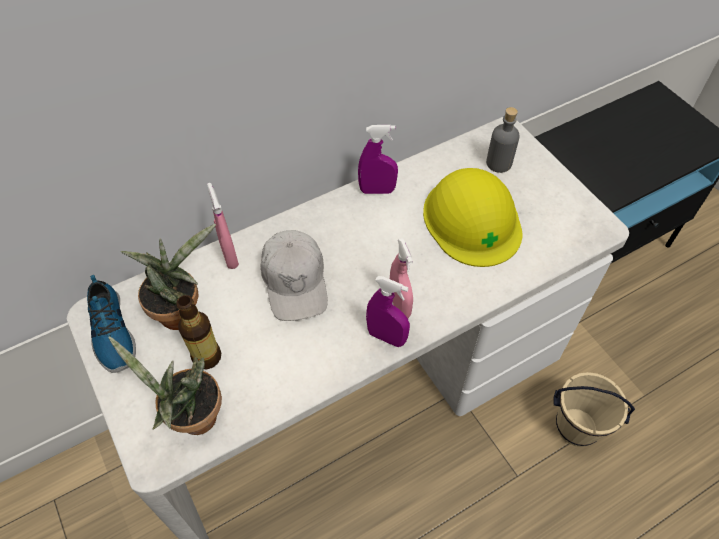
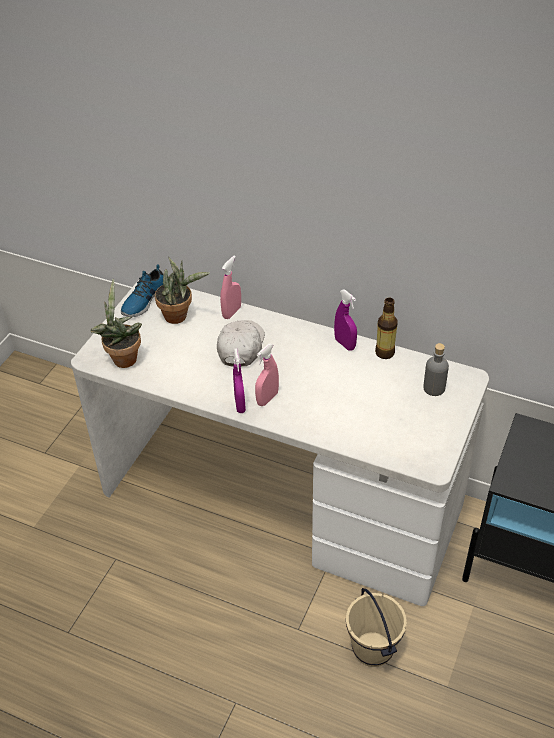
camera: 55 degrees right, 10 degrees down
bottle [176,295,221,370] -> bottle moved to [375,298,398,359]
white cap [261,230,328,321] -> white cap turned 150 degrees clockwise [217,320,265,367]
yellow hard hat [423,168,522,267] -> none

